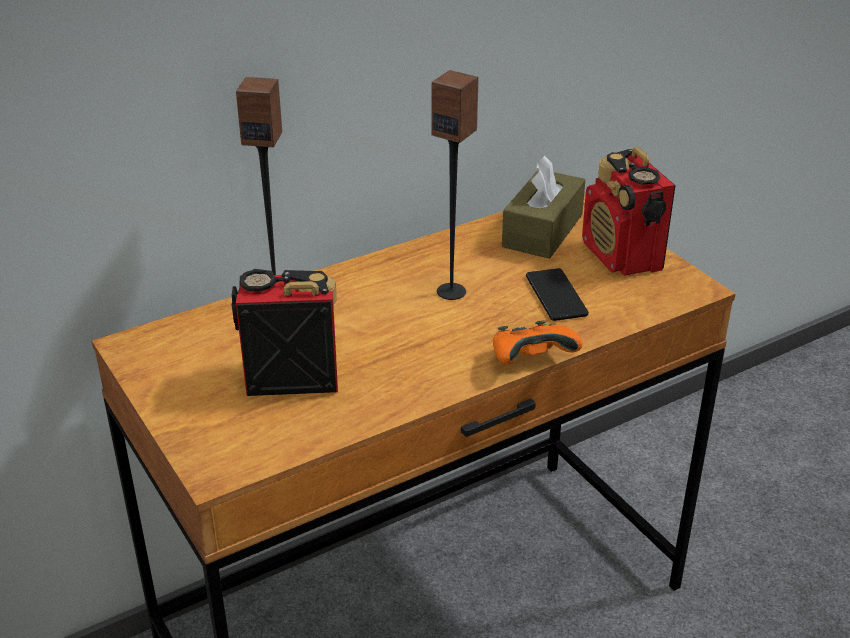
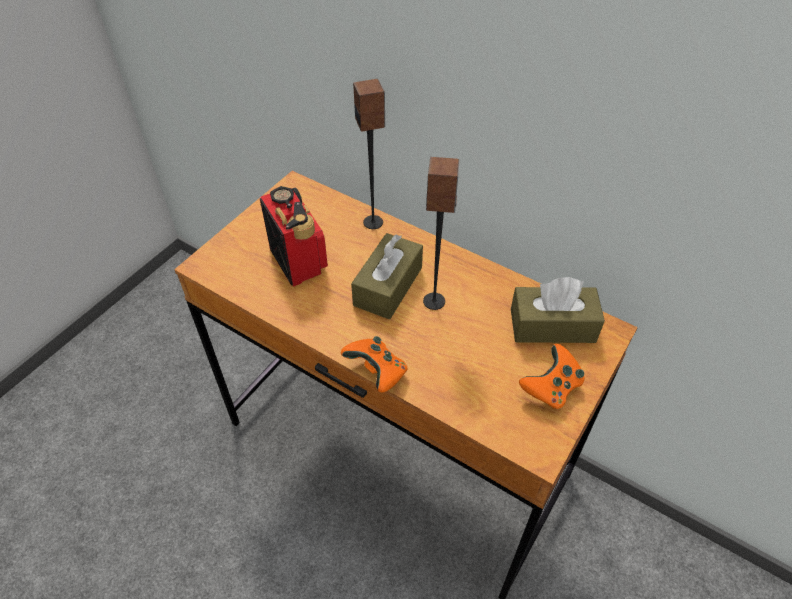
camera: 65 degrees right, 15 degrees up
phone [526,268,589,321] -> none
radio [582,147,676,276] -> orange game controller [519,344,585,409]
none -> brown tissue box [351,233,423,319]

